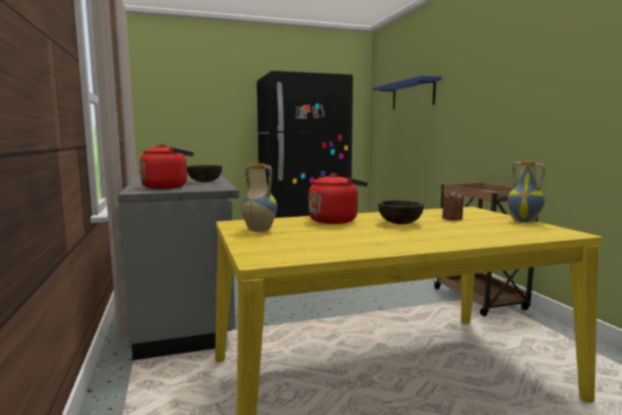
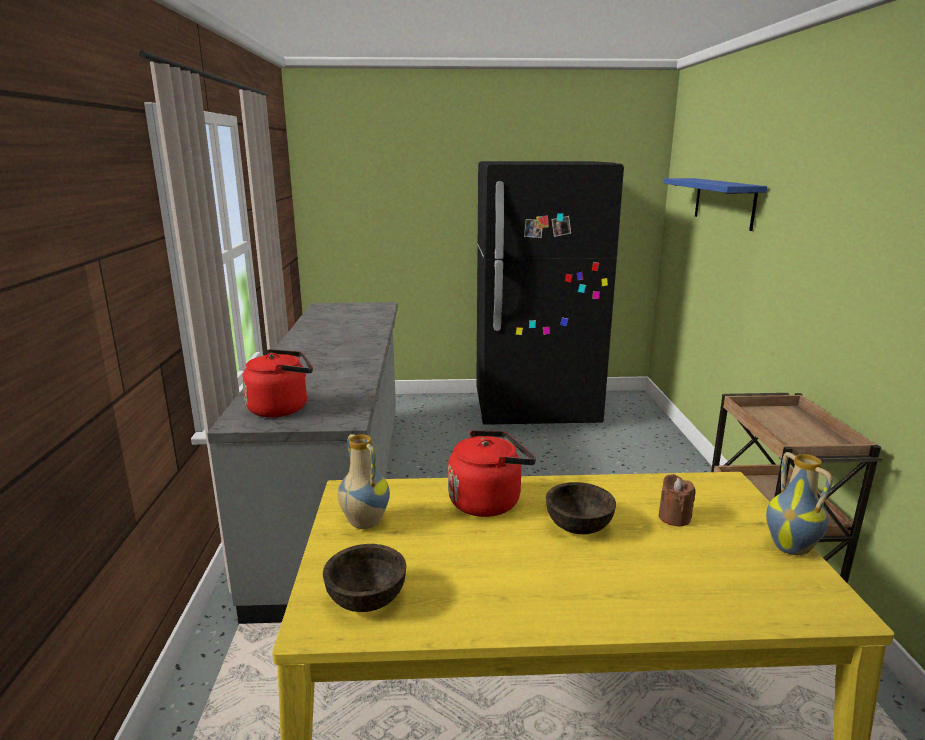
camera: 15 degrees right, 10 degrees up
brown bowl [187,165,222,182] -> brown bowl moved to [323,544,406,612]

